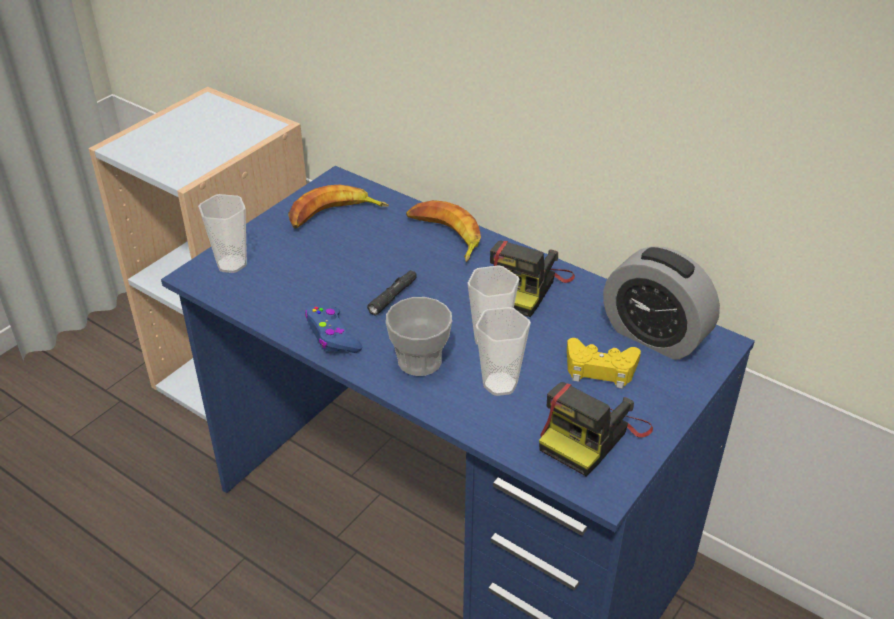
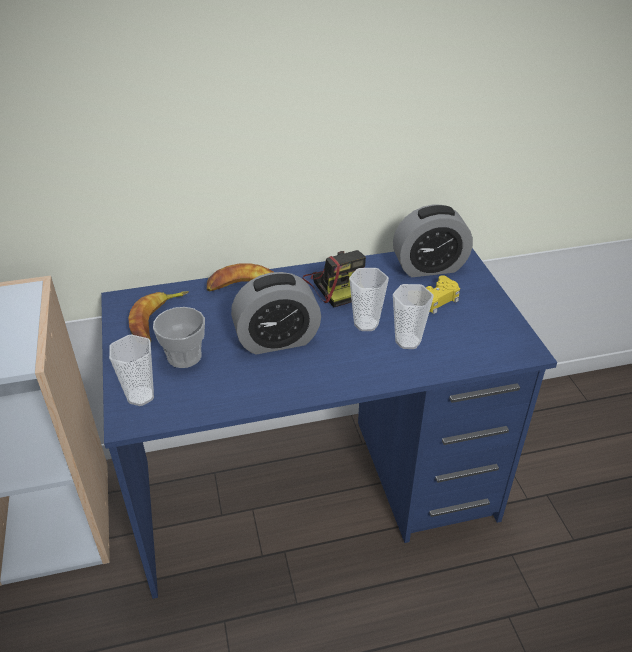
camera: 50 degrees left, 0 degrees up
blue game controller [305,305,362,353] -> none
black flashlight [367,270,417,315] -> alarm clock [231,272,321,354]
cup [386,297,452,376] -> cup moved to [153,307,205,368]
camera [539,382,653,476] -> none

